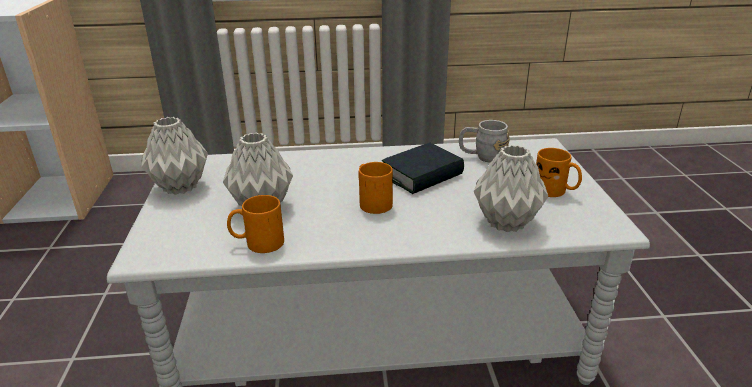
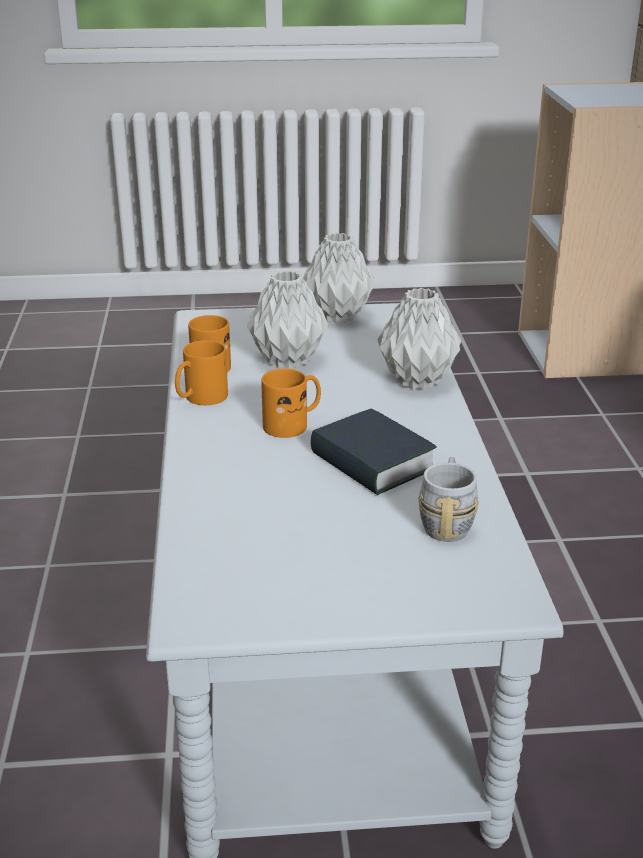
camera: 90 degrees right, 0 degrees up
grey vase [474,145,548,232] -> grey vase moved to [377,288,461,390]
orange mug [536,148,582,197] -> orange mug moved to [175,340,228,405]

